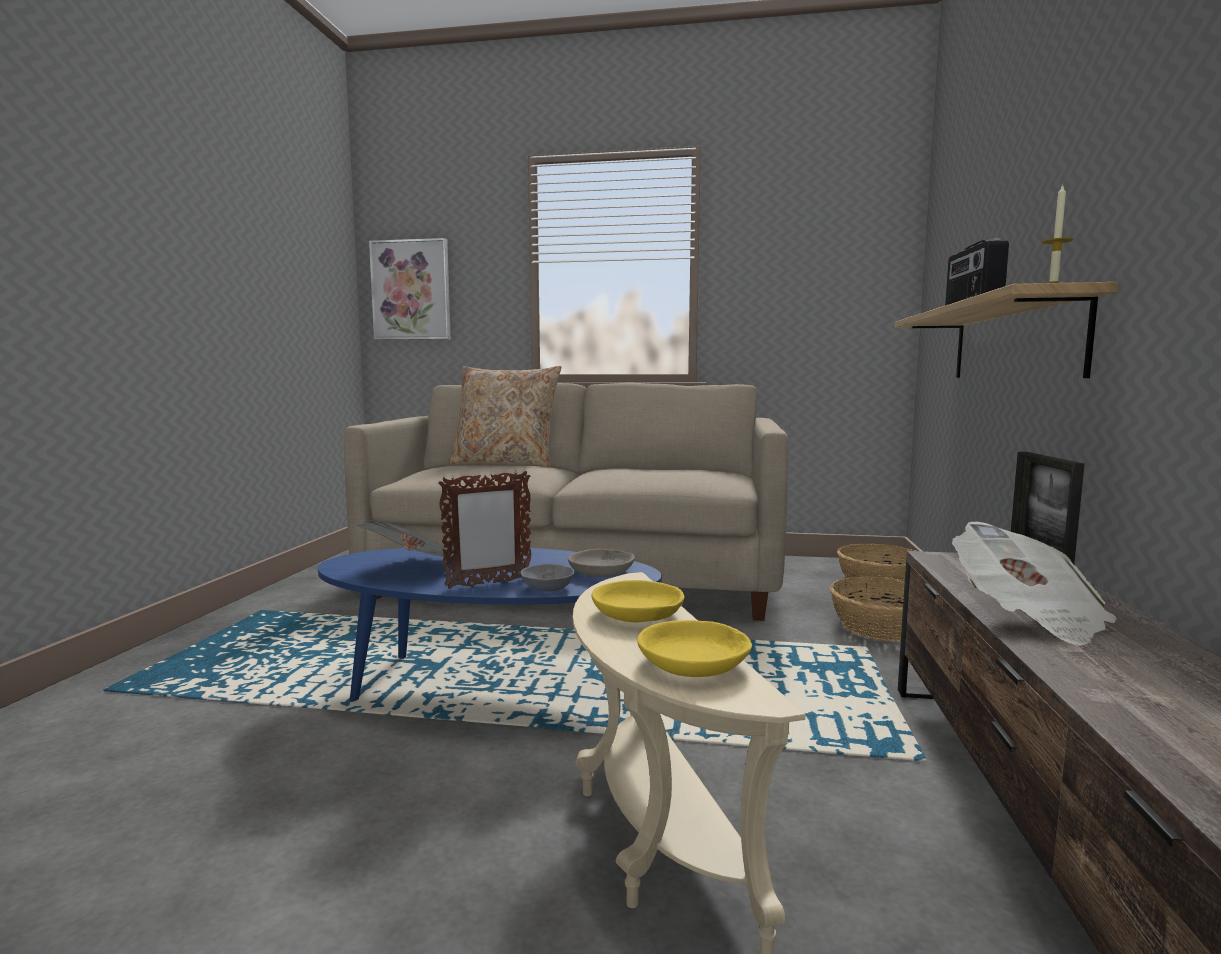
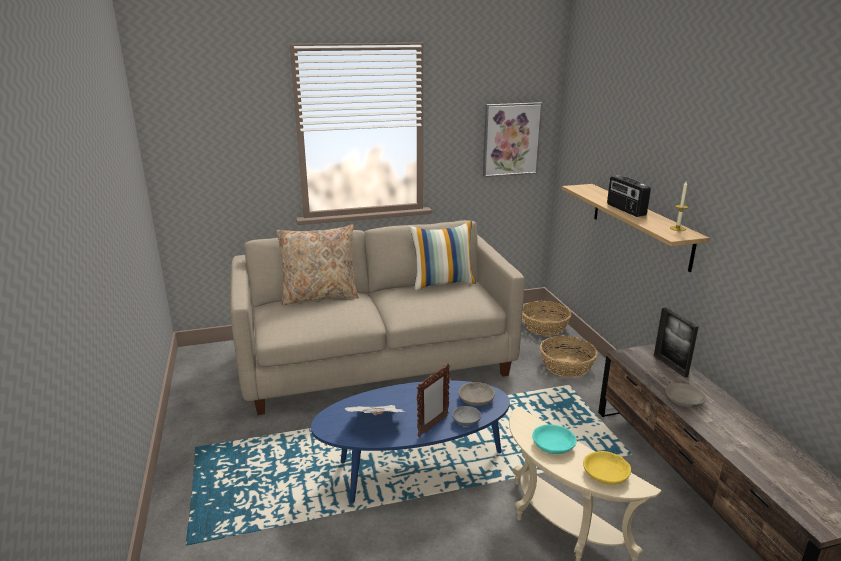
camera: 25 degrees left, 15 degrees up
picture [369,238,451,340] -> picture moved to [483,102,543,177]
yellow bowl [591,580,685,622] -> turquoise bowl [532,424,576,454]
newspaper [952,522,1117,646] -> grey bowl [665,383,706,407]
none -> pillow [409,221,476,290]

